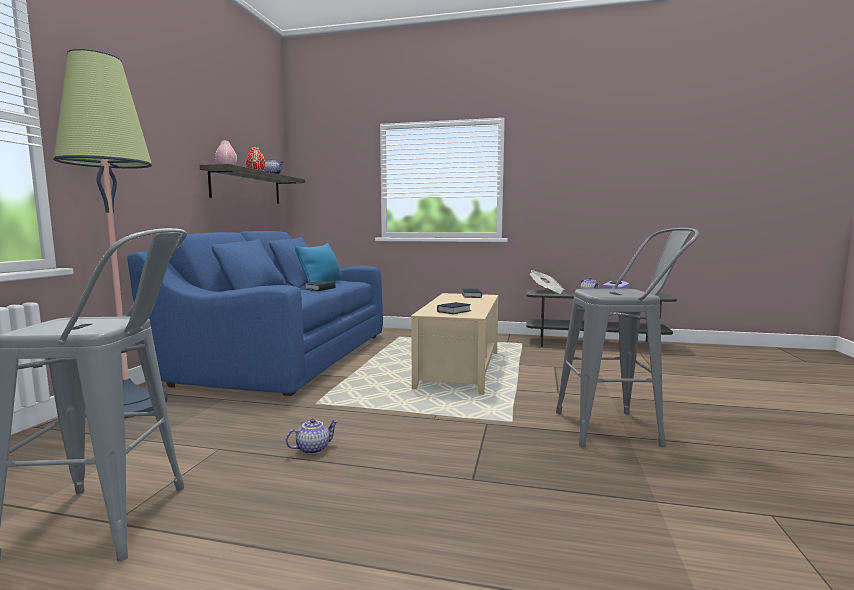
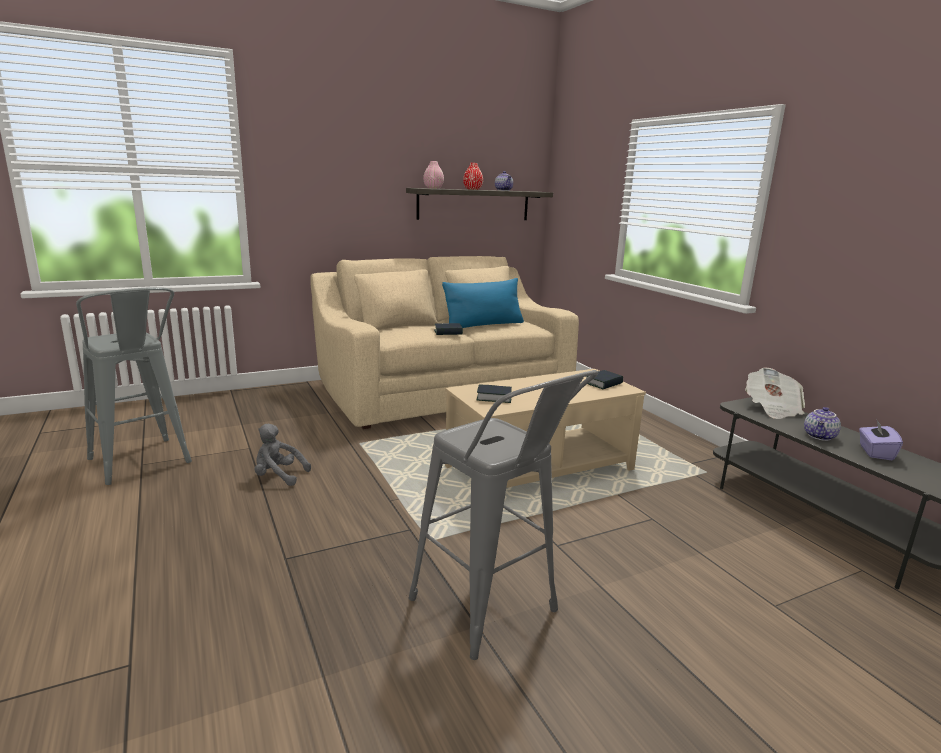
camera: 50 degrees right, 10 degrees up
floor lamp [53,49,168,418] -> none
blue sofa [127,231,383,396] -> beige sofa [310,256,579,429]
teapot [285,418,338,454] -> grey plush toy [255,424,311,486]

